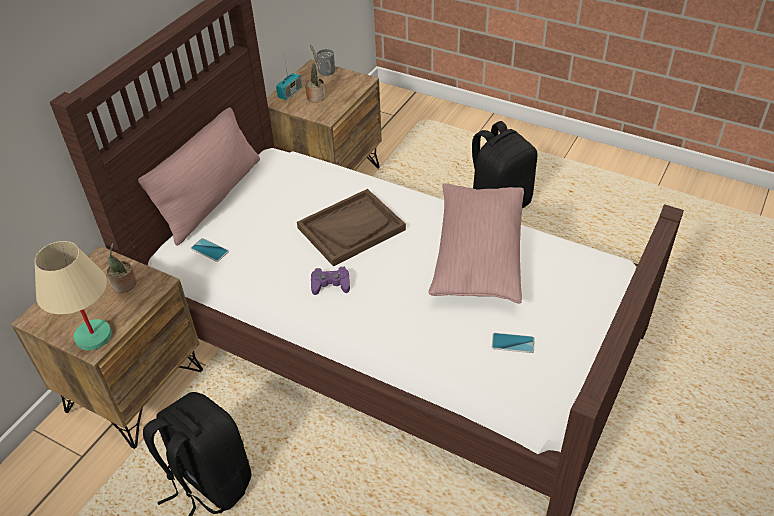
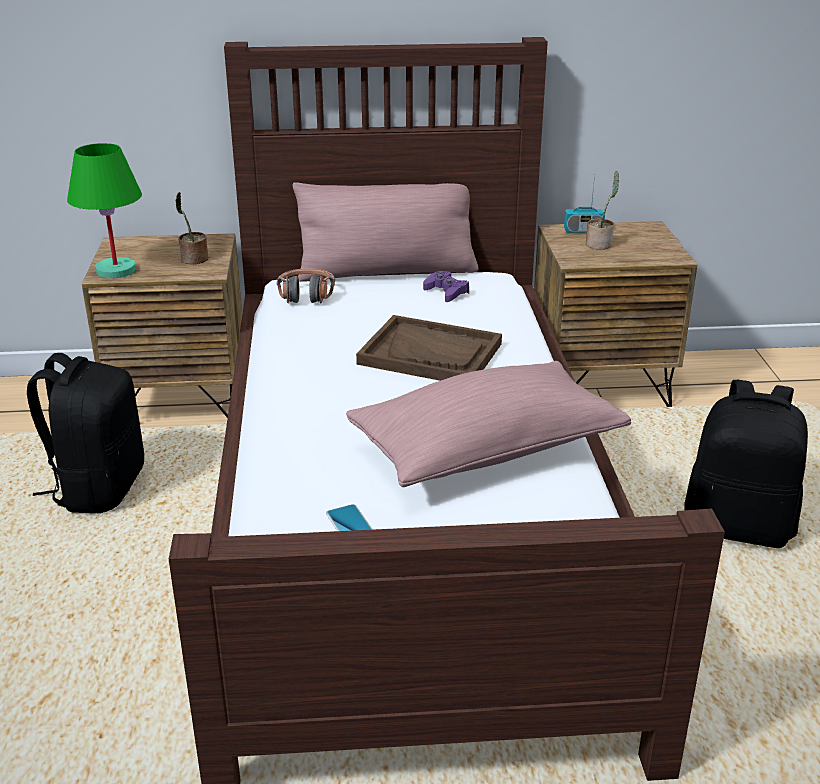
camera: 55 degrees right, 15 degrees down
beige table lamp [35,241,112,350] -> green table lamp [67,143,142,278]
phone [191,238,229,262] -> headphones [277,269,335,304]
purple game controller [311,267,350,295] -> purple game controller moved to [423,271,469,302]
grey mug [317,49,335,76] -> none

